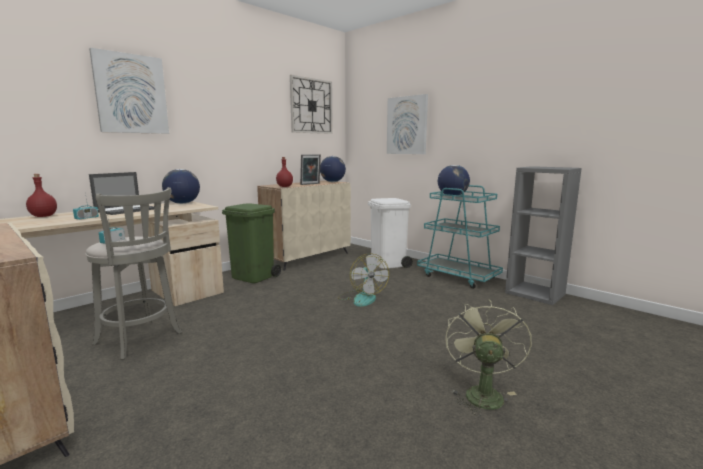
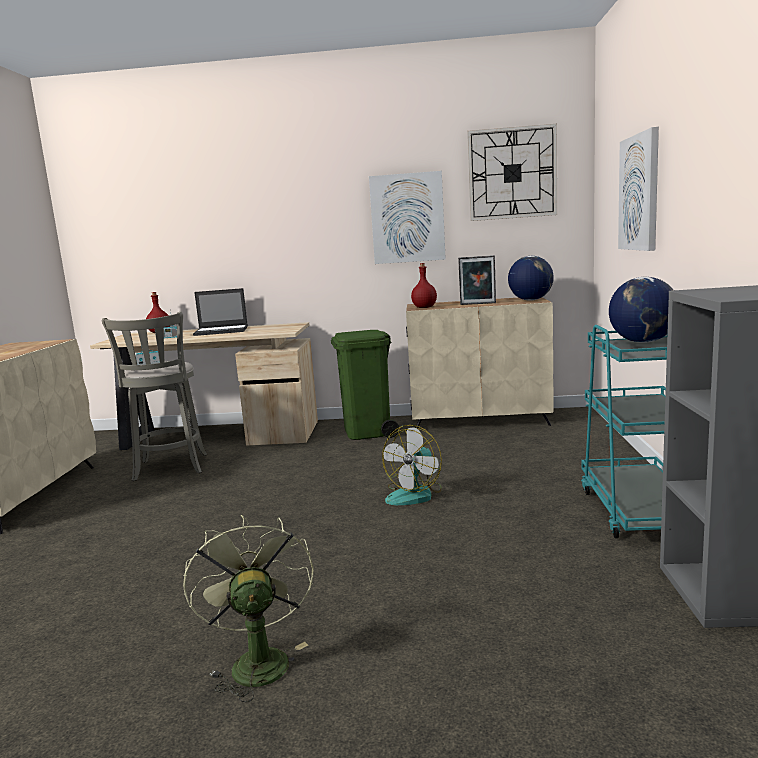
camera: 50 degrees right, 0 degrees up
picture [89,47,169,134] -> picture moved to [369,171,446,264]
globe [162,169,200,204] -> none
white trash can [368,198,413,269] -> none
green fan [445,299,532,416] -> green fan turned 75 degrees counterclockwise [183,515,314,702]

